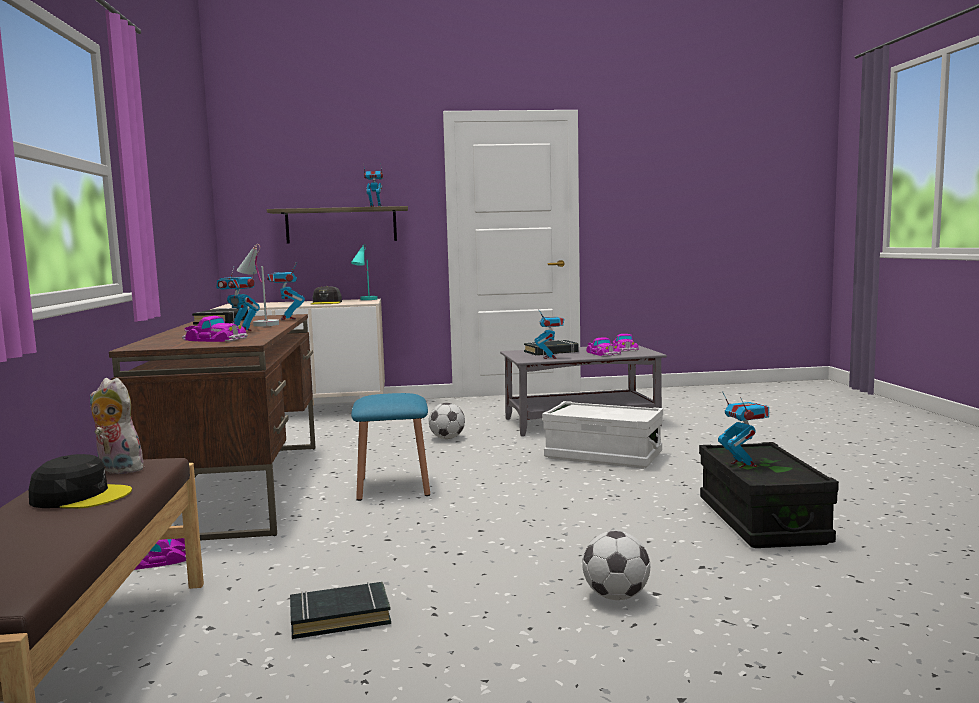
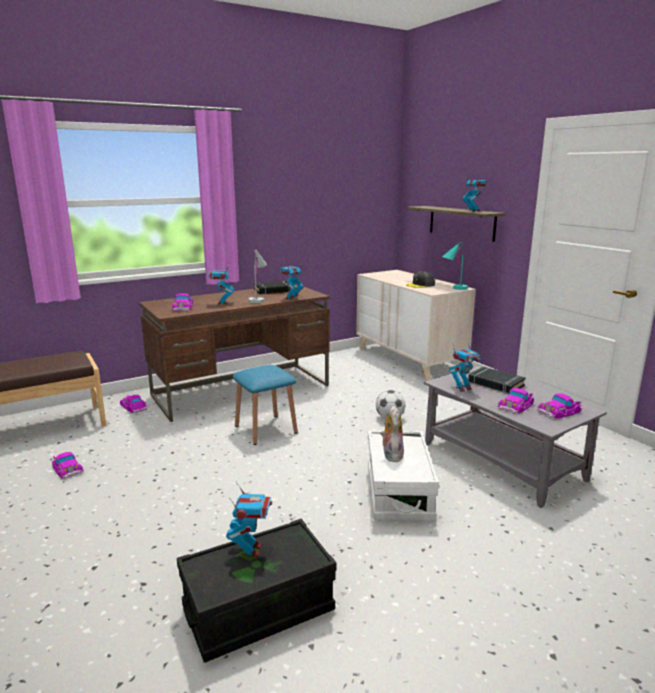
camera: 65 degrees right, 10 degrees up
black cap [29,454,132,509] -> none
plush toy [90,378,149,474] -> plush toy moved to [380,406,404,462]
black book [290,582,391,639] -> toy car [52,452,83,479]
football [582,531,650,600] -> none
toy robot [718,391,769,468] -> toy robot turned 45 degrees counterclockwise [226,482,272,558]

